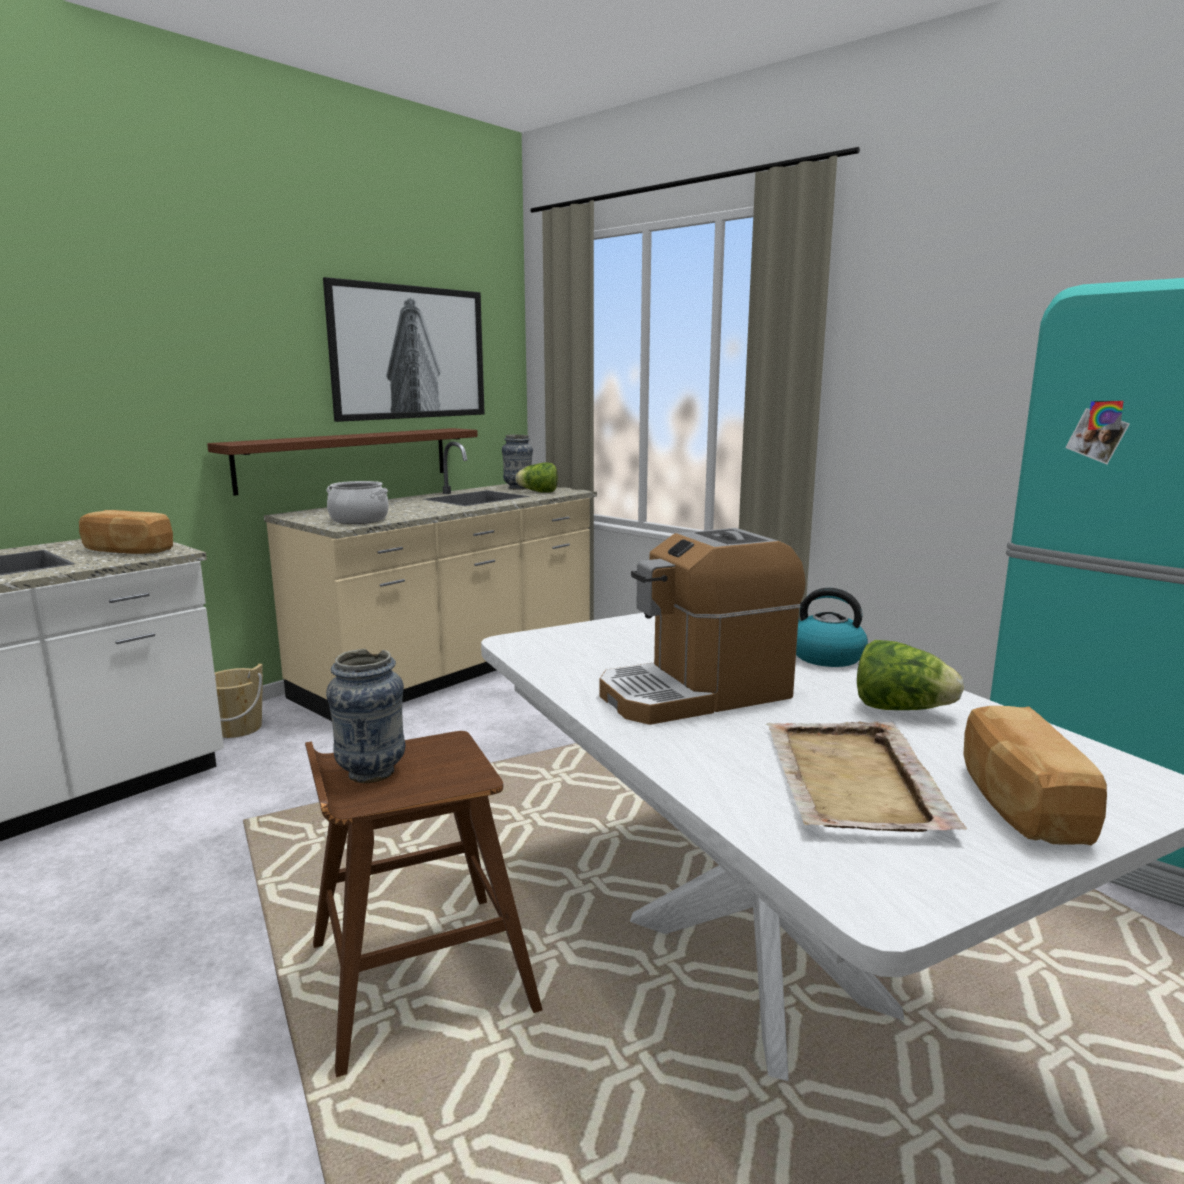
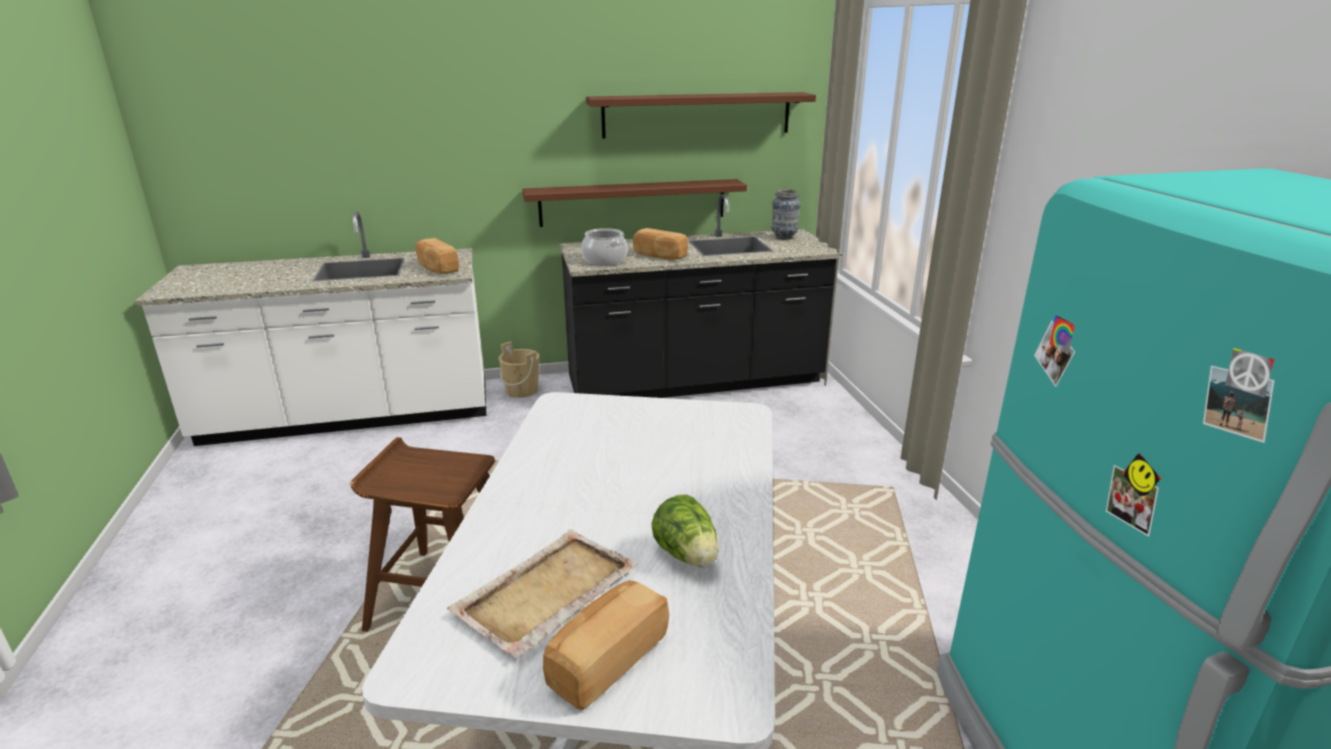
camera: 35 degrees right, 10 degrees up
beige counter [264,442,597,721] -> black counter [560,194,843,398]
picture [323,277,485,422] -> brown shelf [586,92,816,138]
vase [326,649,405,783] -> none
lettuce [515,463,558,493] -> none
coffee machine [599,528,806,725] -> none
kettle [796,588,868,667] -> none
none -> bread [633,228,688,260]

